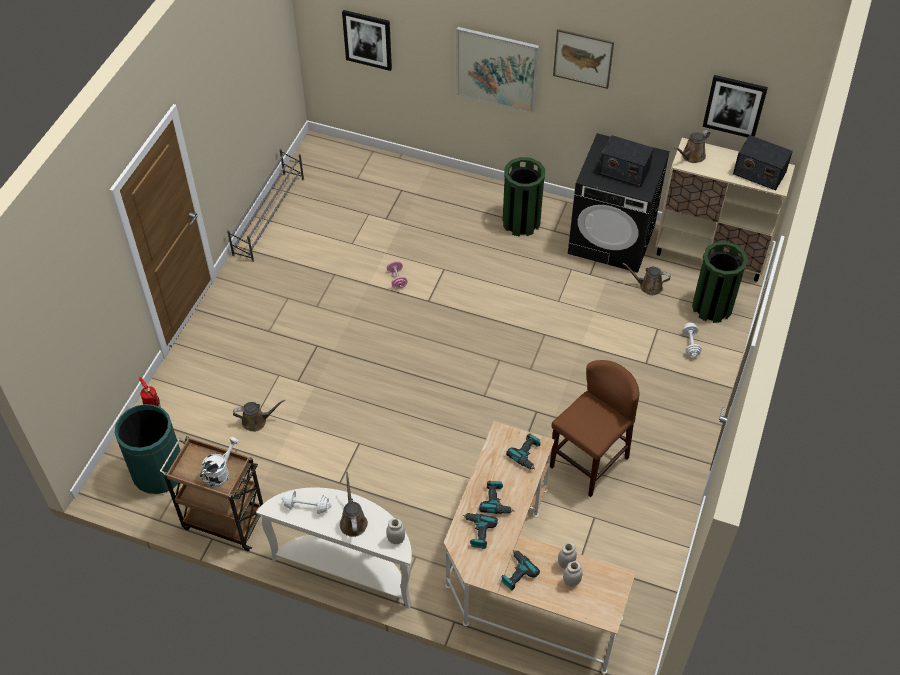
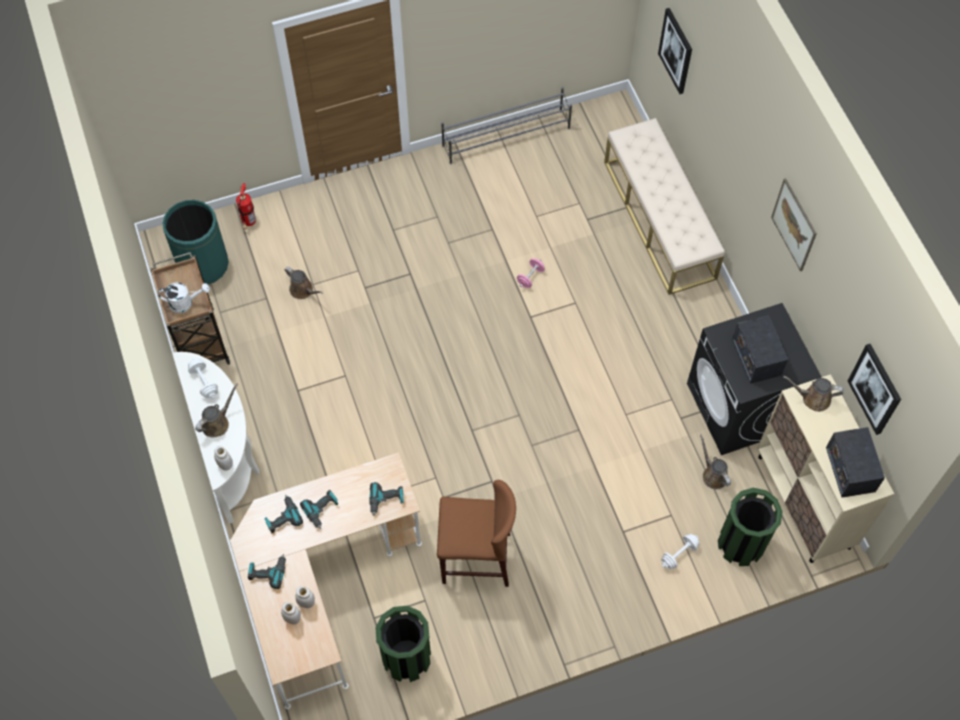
camera: 50 degrees right, 10 degrees up
picture [456,27,539,113] -> none
green trash can [503,157,545,237] -> green trash can moved to [375,606,431,682]
none -> beige bench [604,118,725,295]

